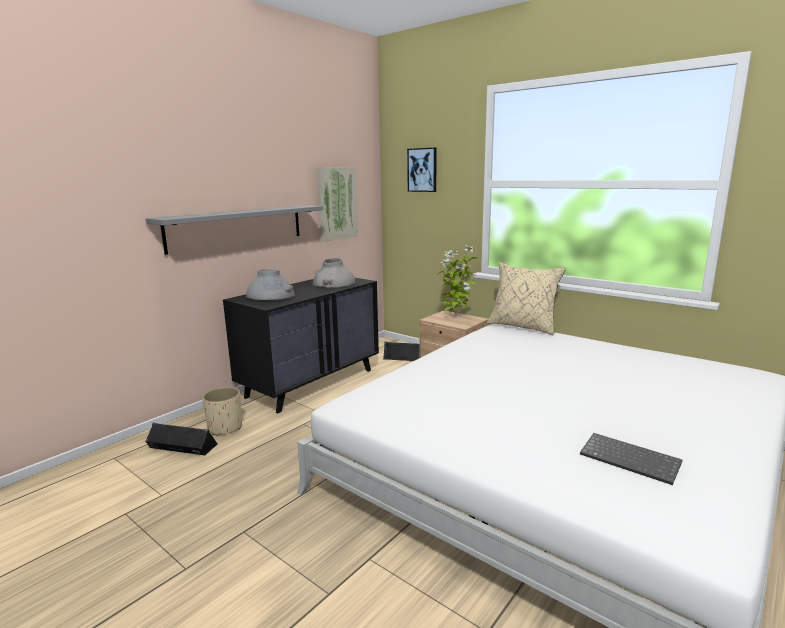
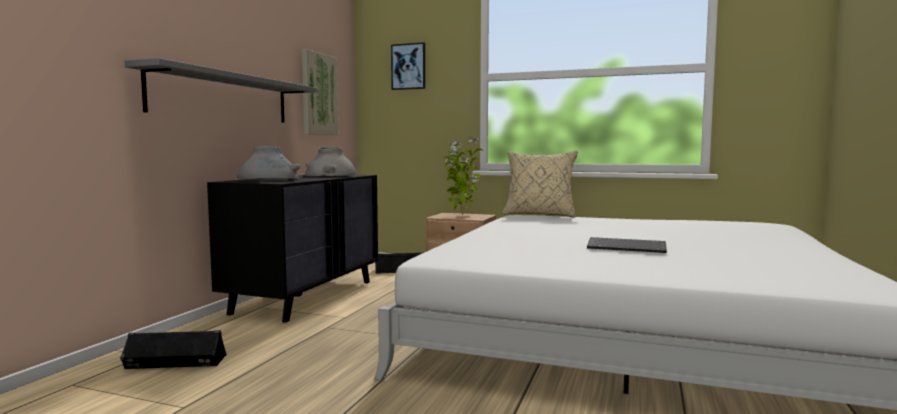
camera: 20 degrees left, 10 degrees down
beige planter [202,387,242,436] -> none
keyboard [580,433,682,485] -> keyboard moved to [587,237,667,253]

